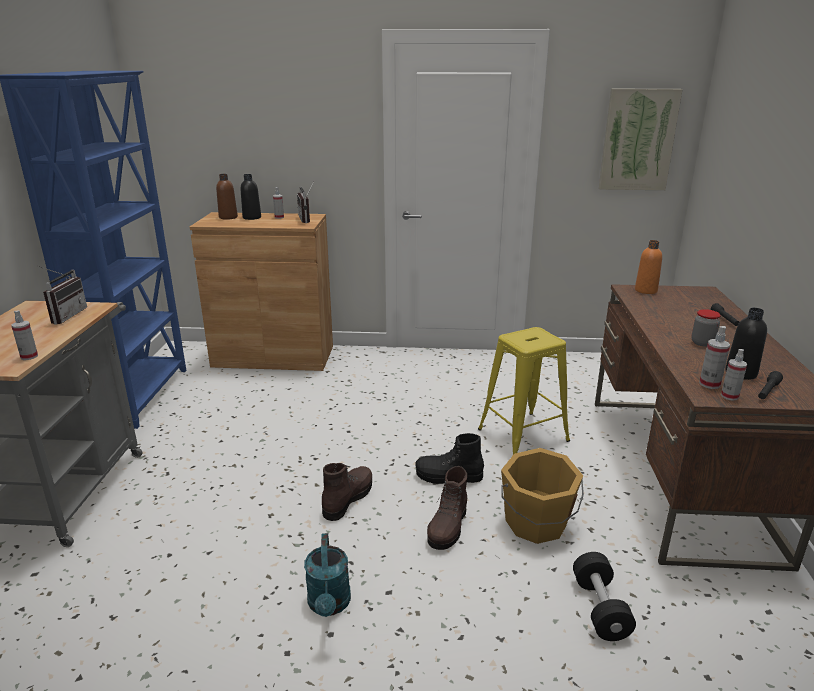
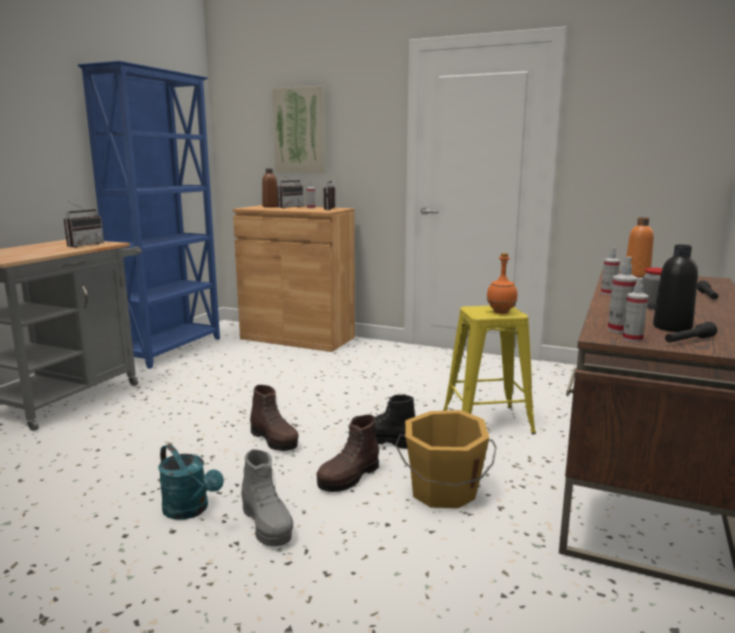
camera: 20 degrees right, 10 degrees down
spray bottle [11,310,38,360] -> spray bottle moved to [601,247,620,295]
black bottle [241,174,261,220] -> radio [277,173,303,208]
turquoise watering can [304,533,351,617] -> turquoise watering can turned 60 degrees counterclockwise [158,444,224,520]
brown boot [322,463,372,521] -> brown boot turned 90 degrees clockwise [250,385,299,451]
black dumbbell [573,552,636,641] -> none
picture [599,89,683,190] -> picture moved to [272,86,326,173]
none -> grey boot [241,449,293,547]
none -> orange bottle [487,253,517,314]

